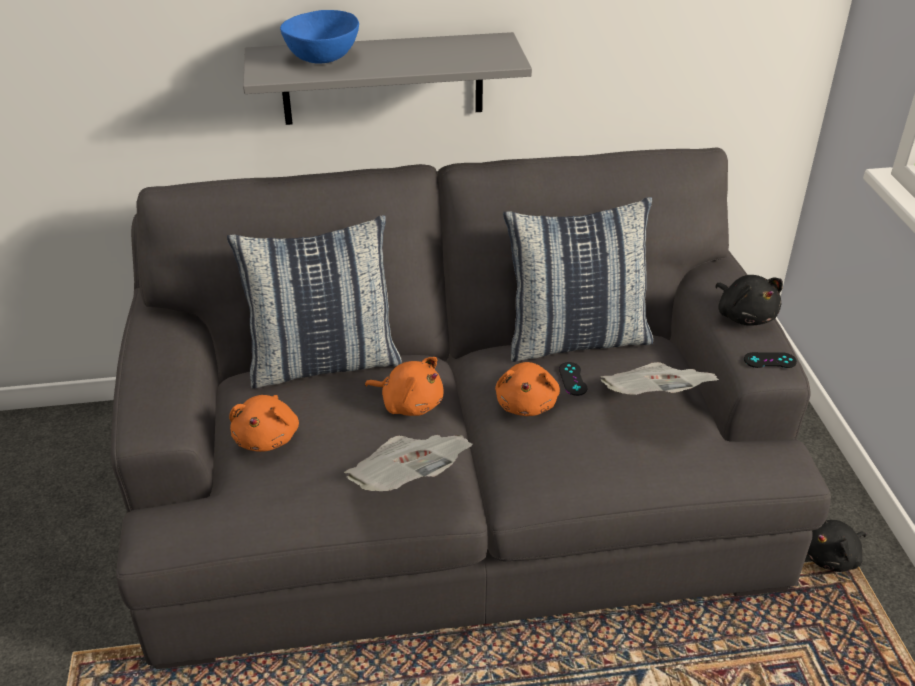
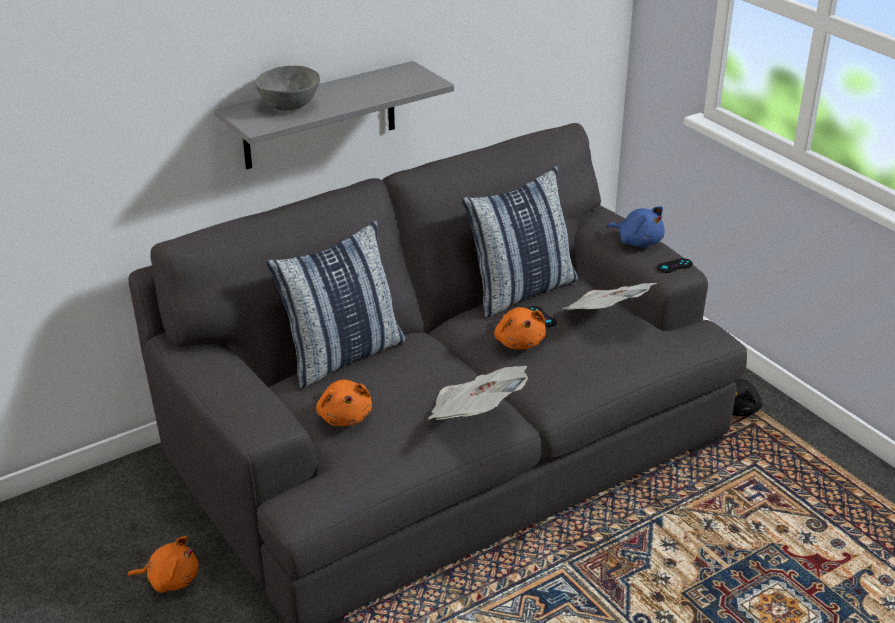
camera: 25 degrees left, 5 degrees down
blue bowl [280,10,359,64] -> grey bowl [255,66,320,111]
orange plush toy [365,357,444,416] -> orange plush toy moved to [127,536,199,593]
black plush toy [715,275,783,326] -> blue plush toy [607,206,665,247]

